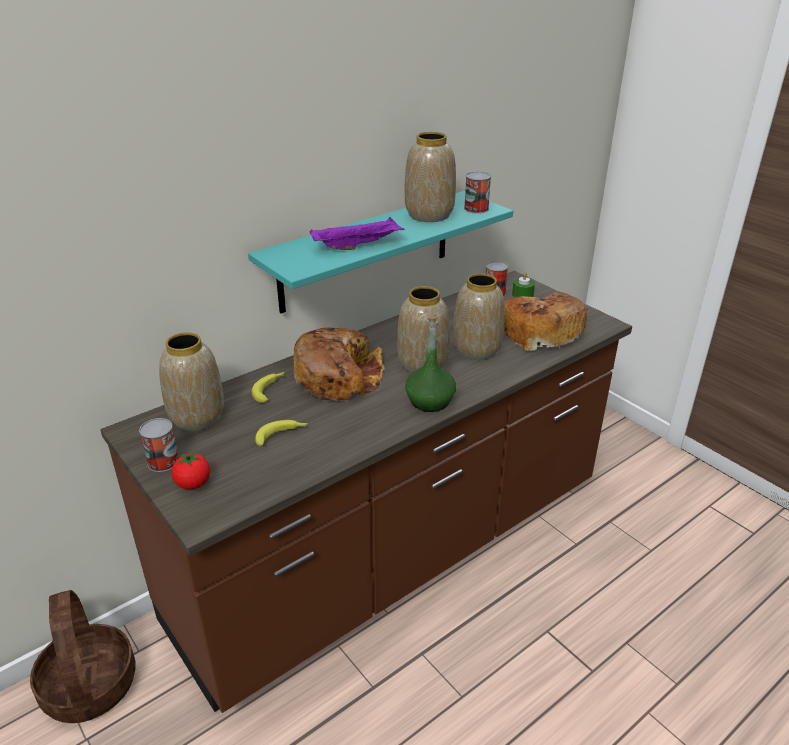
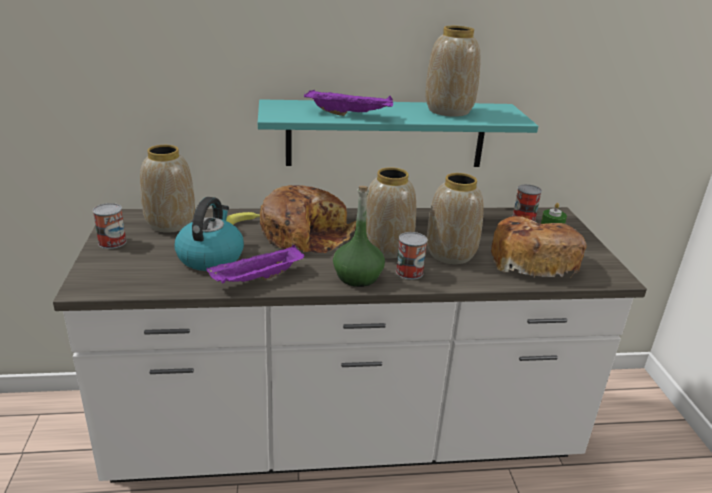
camera: 30 degrees right, 5 degrees down
basket [30,590,135,723] -> none
brown counter [101,271,632,713] -> white counter [53,207,647,483]
tomato [171,451,210,489] -> none
banana [255,420,308,446] -> kettle [174,197,244,271]
can [464,171,491,214] -> can moved to [396,232,427,280]
none -> purple tray [206,245,304,283]

